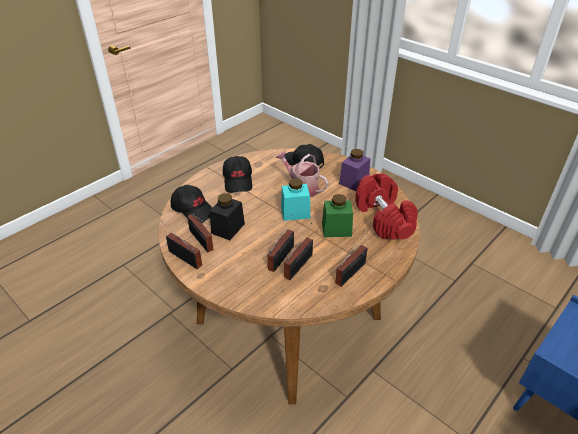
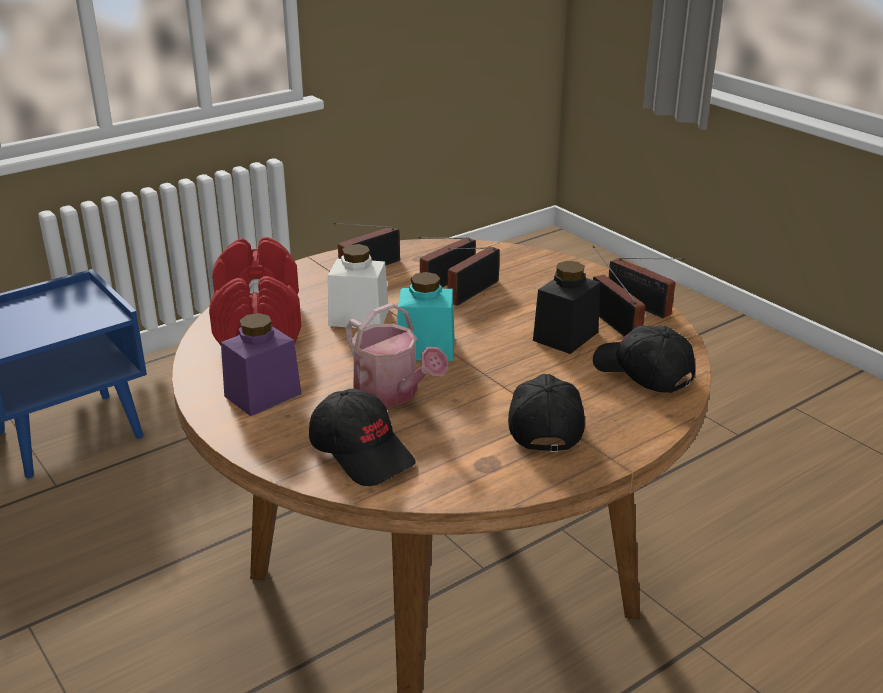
camera: 170 degrees left, 10 degrees down
green jar [322,194,353,237] -> white jar [328,244,389,328]

